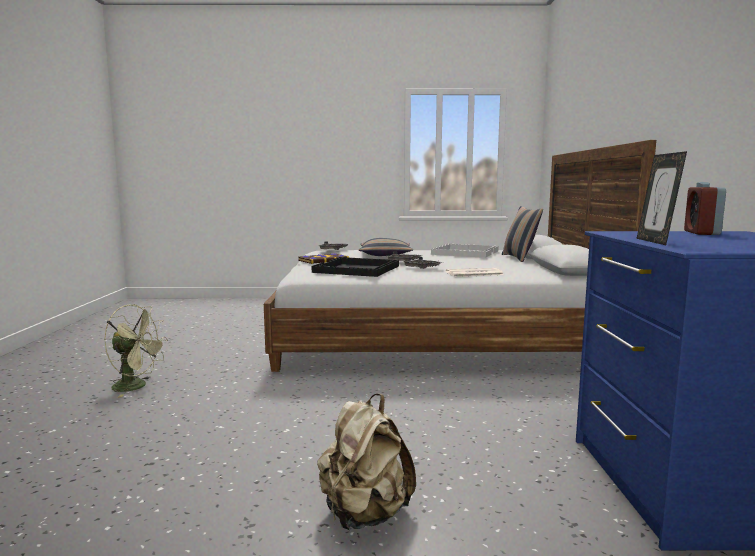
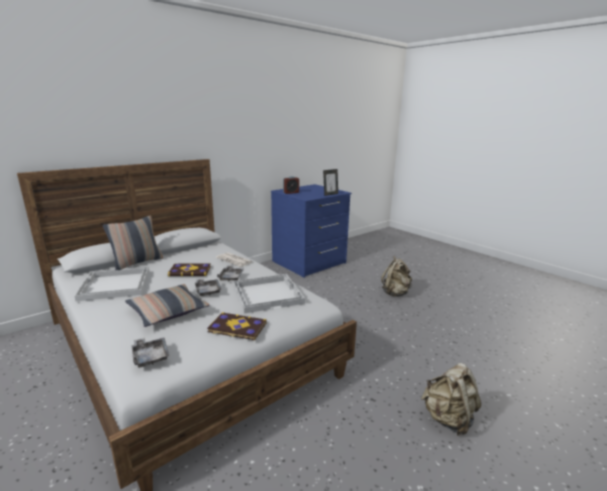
camera: 130 degrees left, 10 degrees up
green fan [104,304,168,398] -> beige backpack [421,363,481,436]
black tray [312,257,399,277] -> white tray [233,274,305,313]
none -> book [168,263,211,276]

